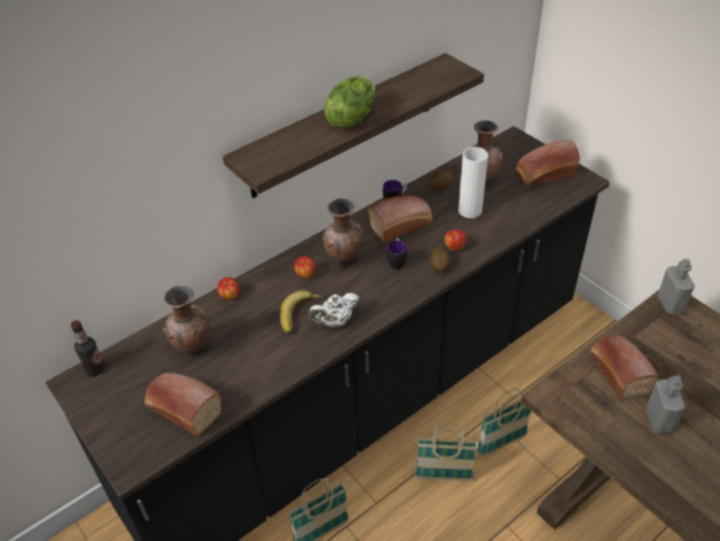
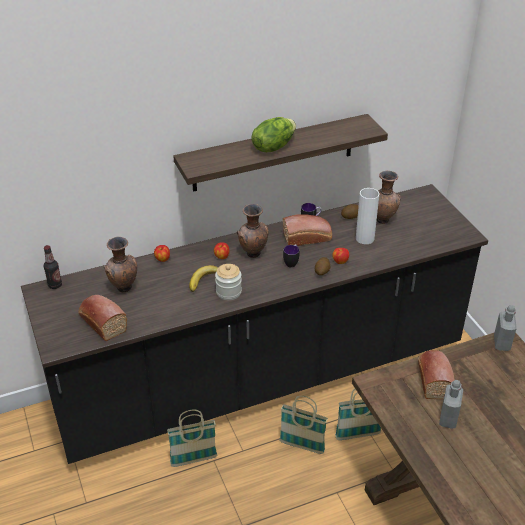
camera: 15 degrees right, 5 degrees down
white teapot [308,293,360,327] -> jar [215,264,242,300]
bread [515,140,580,187] -> none

